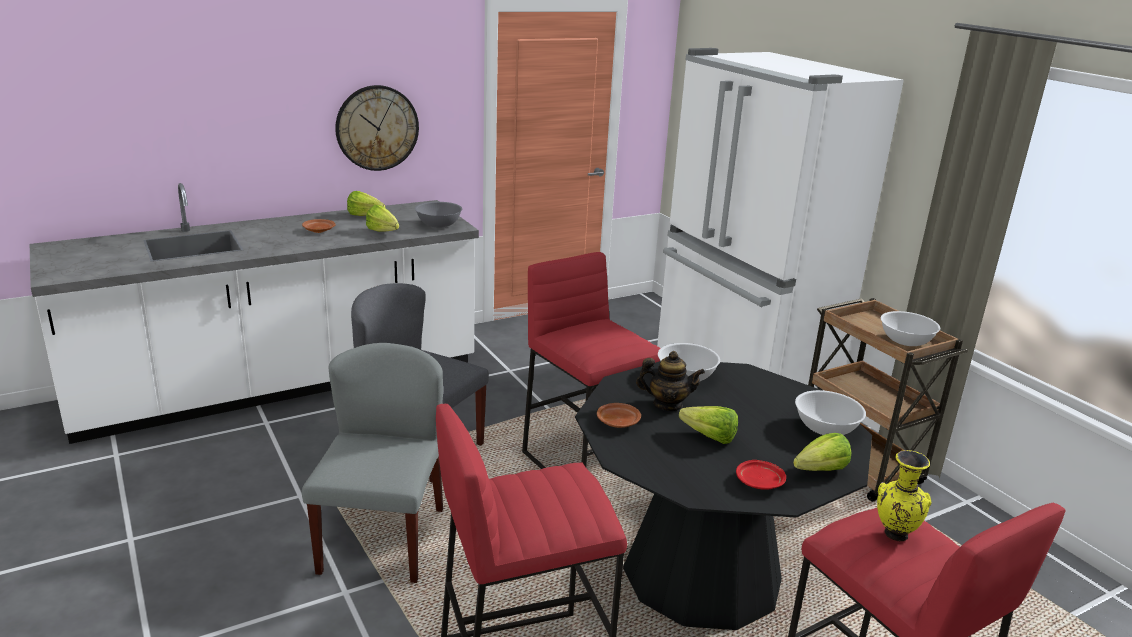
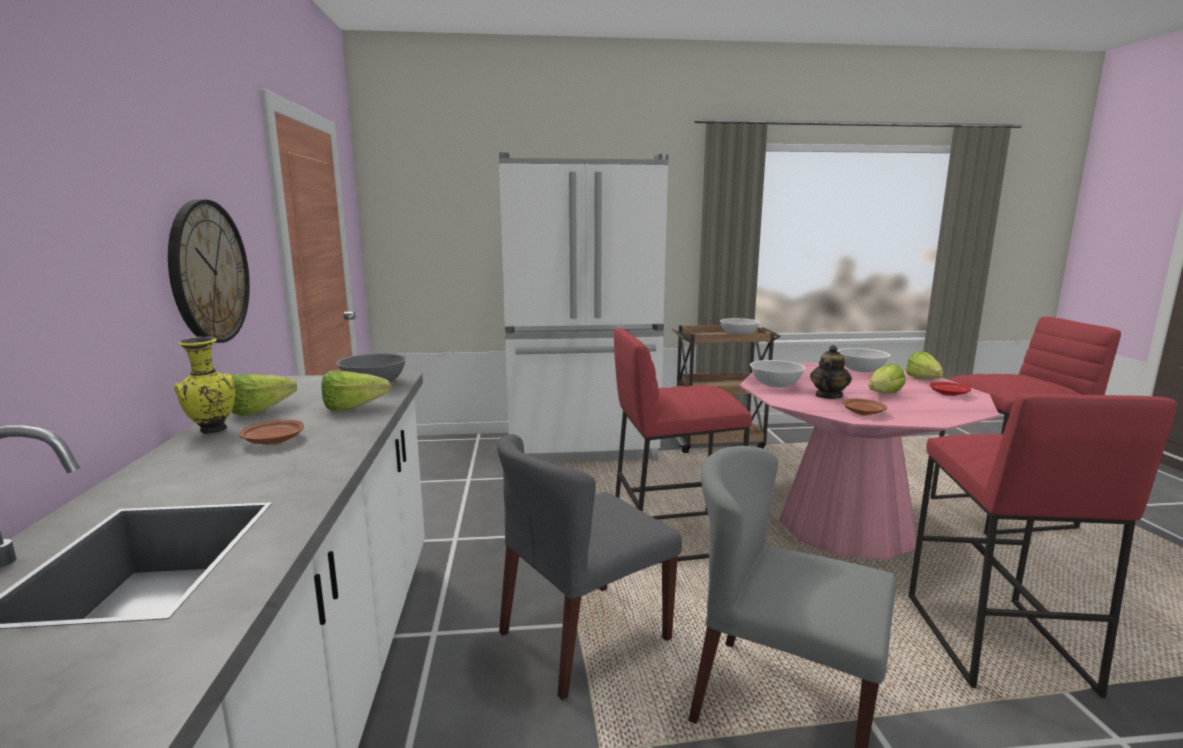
camera: 65 degrees left, 10 degrees down
black dining table [575,361,872,630] -> pink dining table [740,363,999,560]
yellow vase [877,450,931,541] -> yellow vase moved to [174,336,235,434]

